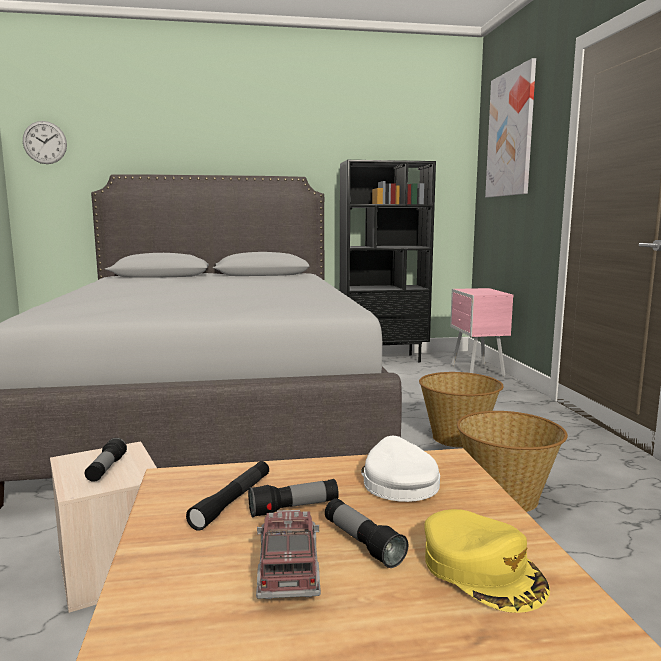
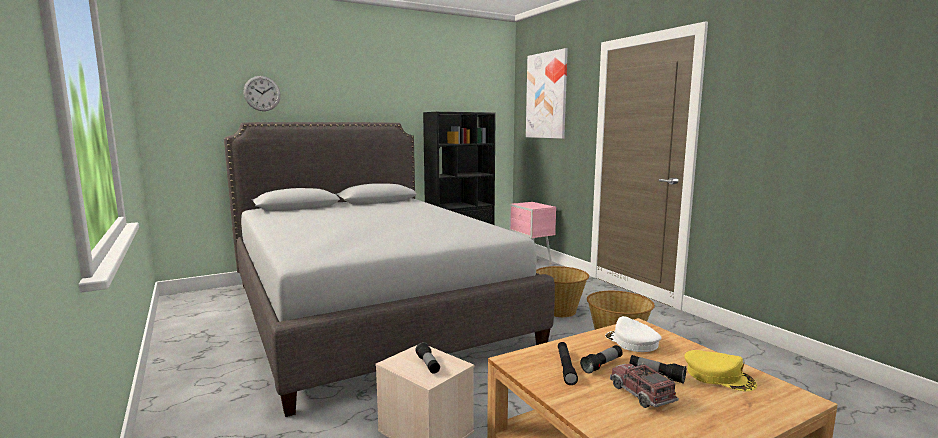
camera: 20 degrees left, 0 degrees up
wall clock [23,121,67,164] -> wall clock moved to [243,76,281,111]

